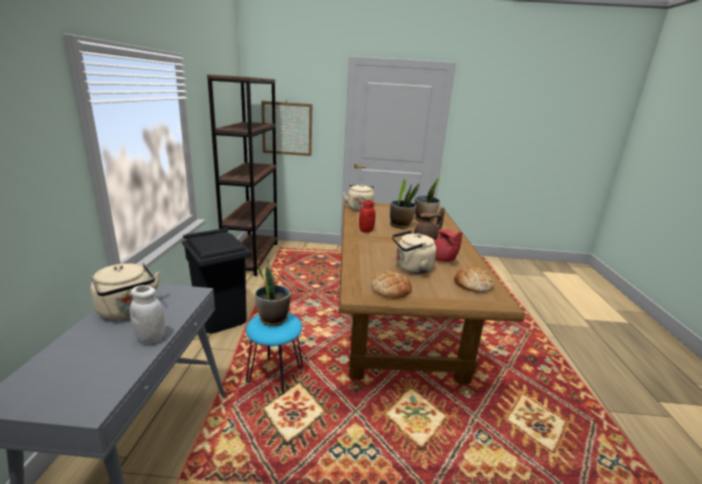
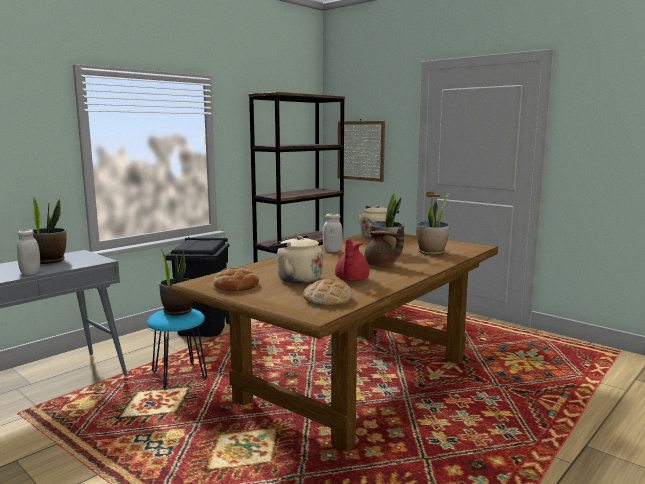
camera: 40 degrees right, 10 degrees down
beige kettle [90,263,160,320] -> potted plant [33,197,67,264]
red jar [359,200,375,233] -> white jar [323,214,343,252]

